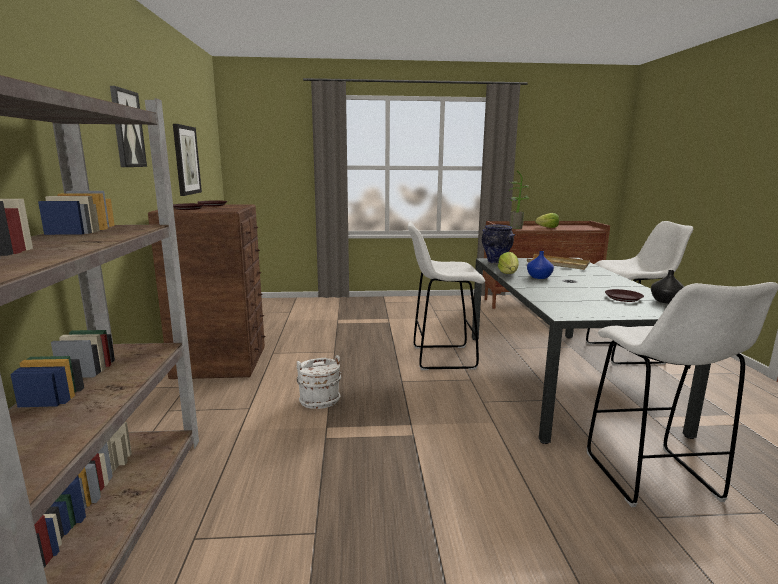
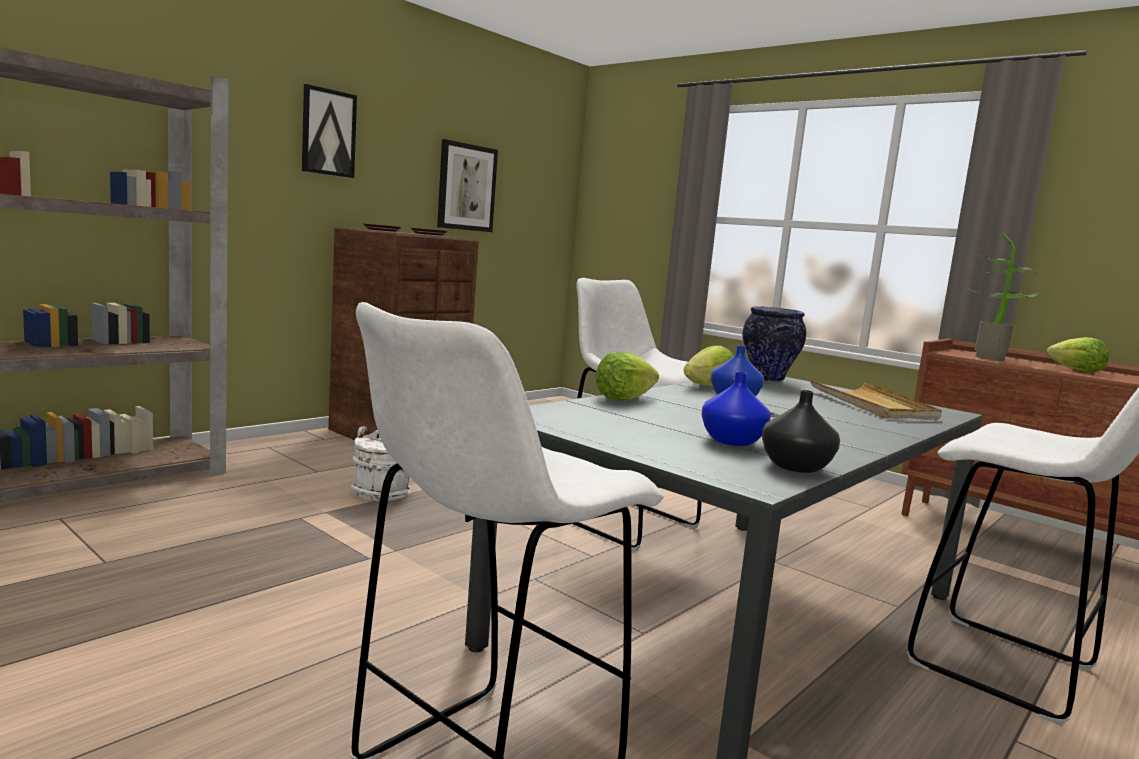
camera: 45 degrees right, 5 degrees down
brown plate [605,289,644,302] -> blue vase [701,372,771,446]
none -> lettuce [595,352,659,401]

